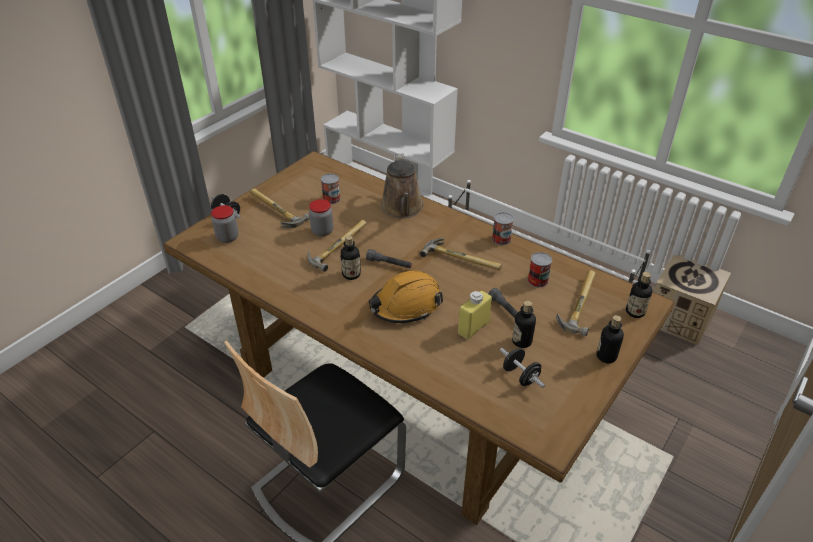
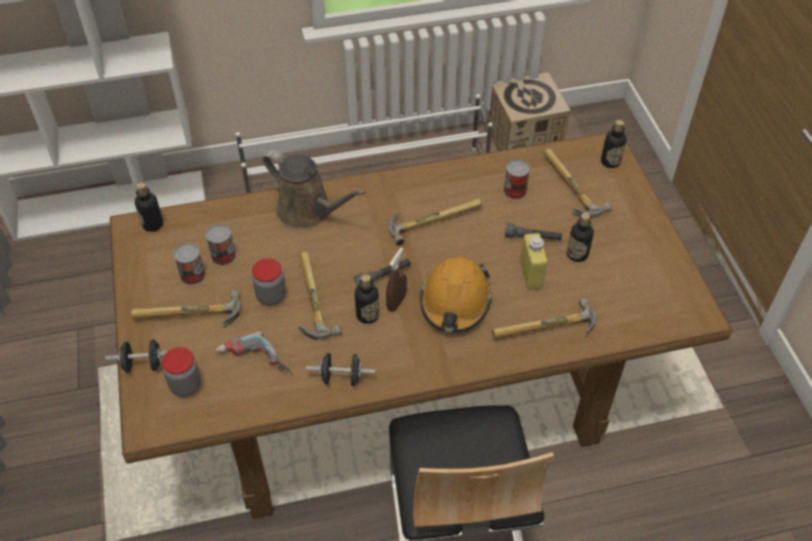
camera: 50 degrees left, 10 degrees up
can [492,212,514,245] -> can moved to [174,243,205,285]
black dumbbell [500,348,545,388] -> black dumbbell moved to [306,353,375,386]
bottle [596,315,624,363] -> bottle moved to [135,183,163,232]
none -> power drill [215,331,291,373]
none -> brown spray bottle [386,247,407,312]
none -> hammer [492,298,597,339]

